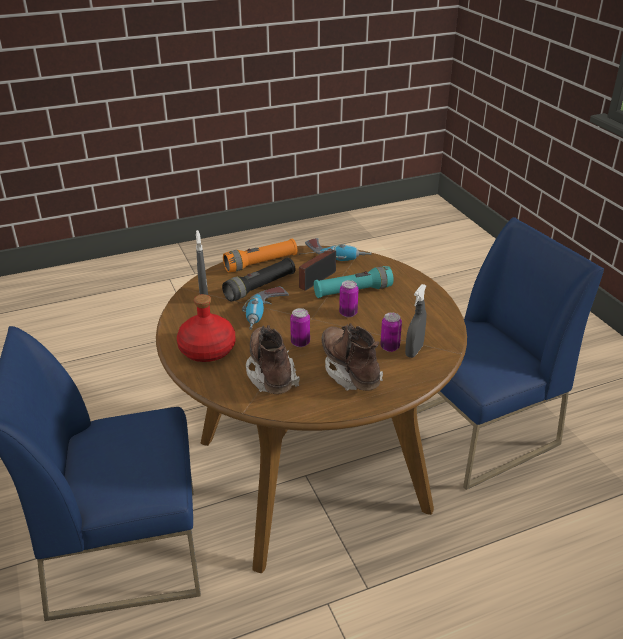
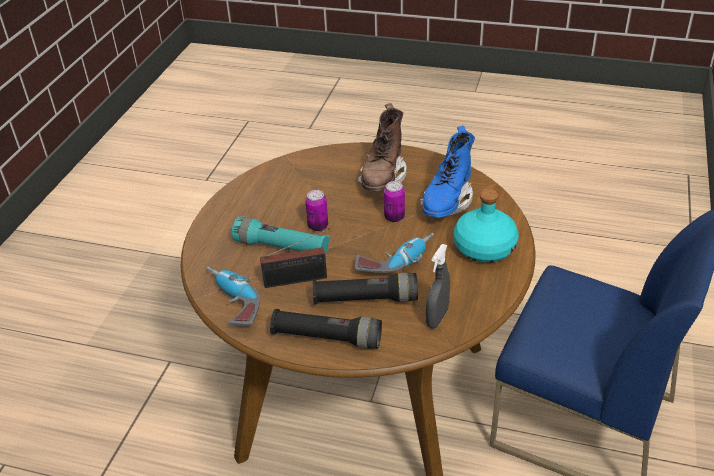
camera: 140 degrees left, 5 degrees up
red bottle [177,294,235,362] -> turquoise bottle [454,188,519,263]
orange flashlight [223,239,297,272] -> black flashlight [270,309,382,349]
brown boot [246,325,300,394] -> blue boot [420,126,475,218]
can [380,312,402,352] -> none
grey spray bottle [405,284,426,358] -> none
blue chair [417,217,604,490] -> none

